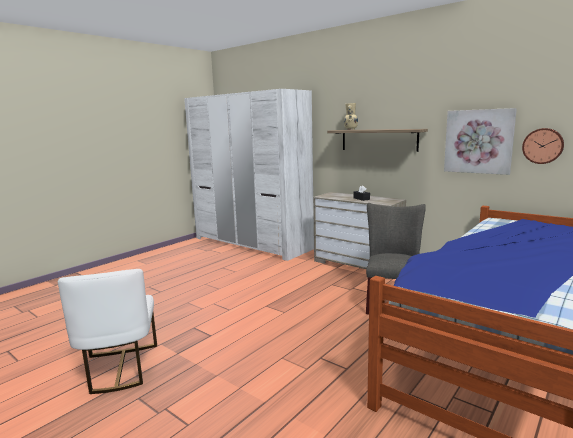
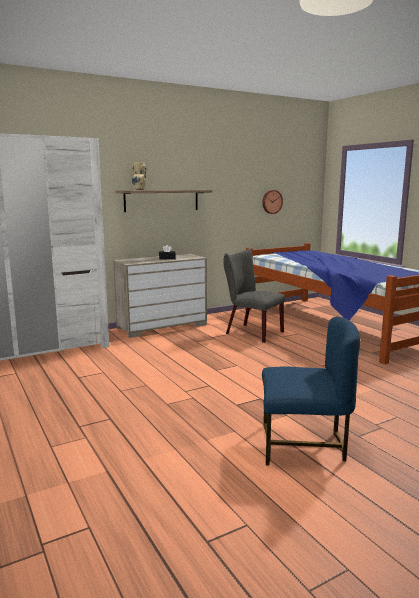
camera: 70 degrees left, 0 degrees up
white chair [58,269,157,394] -> blue chair [262,317,360,466]
picture [444,108,517,175] -> none

